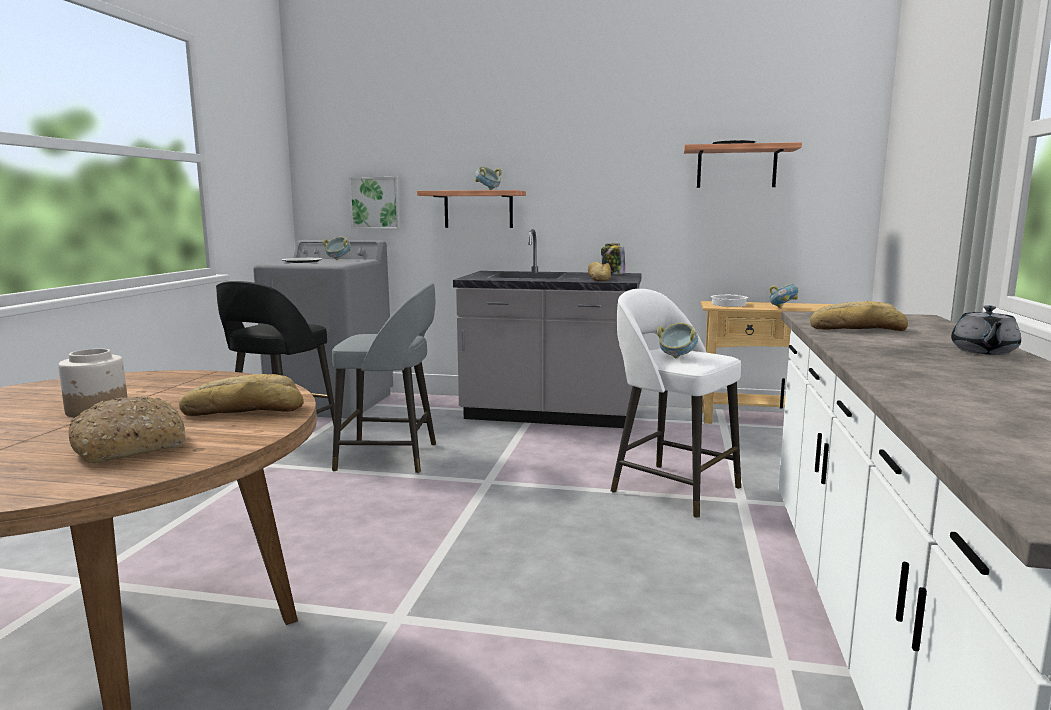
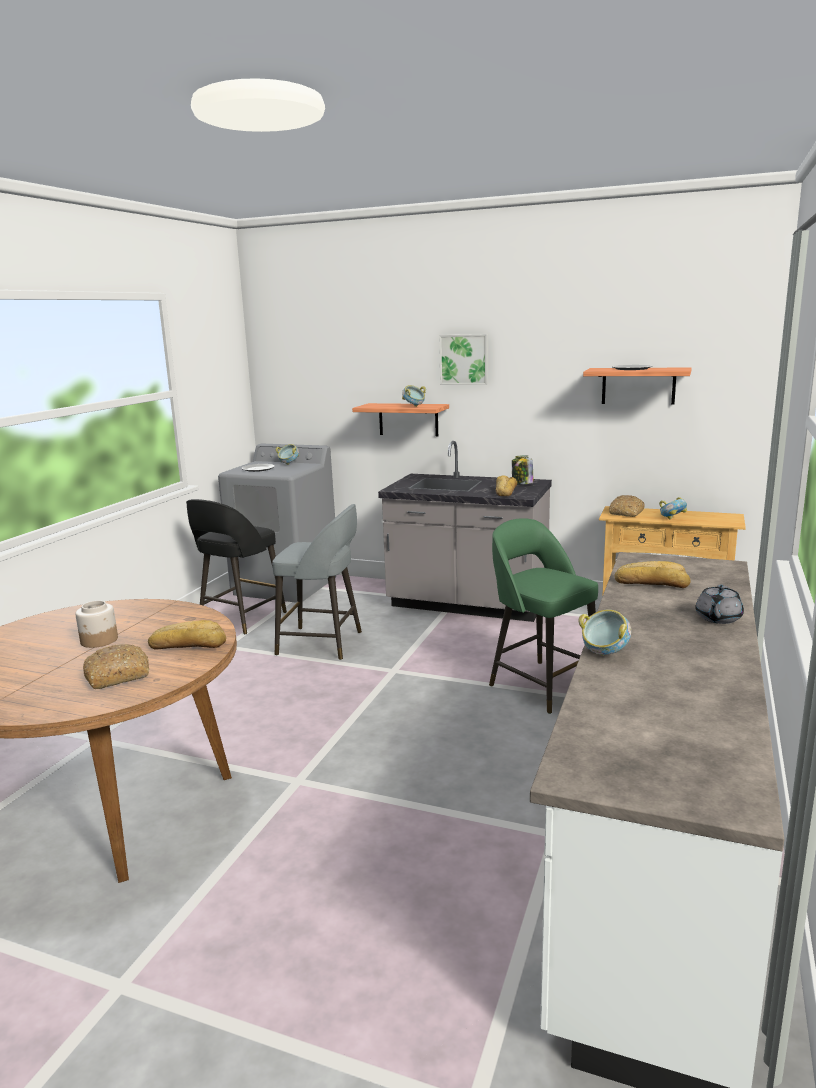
camera: 10 degrees right, 5 degrees up
picture [348,177,401,229] -> picture moved to [439,334,488,385]
white stool [611,289,741,518] -> green stool [489,518,598,714]
bowl [657,323,698,358] -> bowl moved to [579,610,631,656]
cooking pot [711,294,748,307] -> bread [609,495,645,517]

